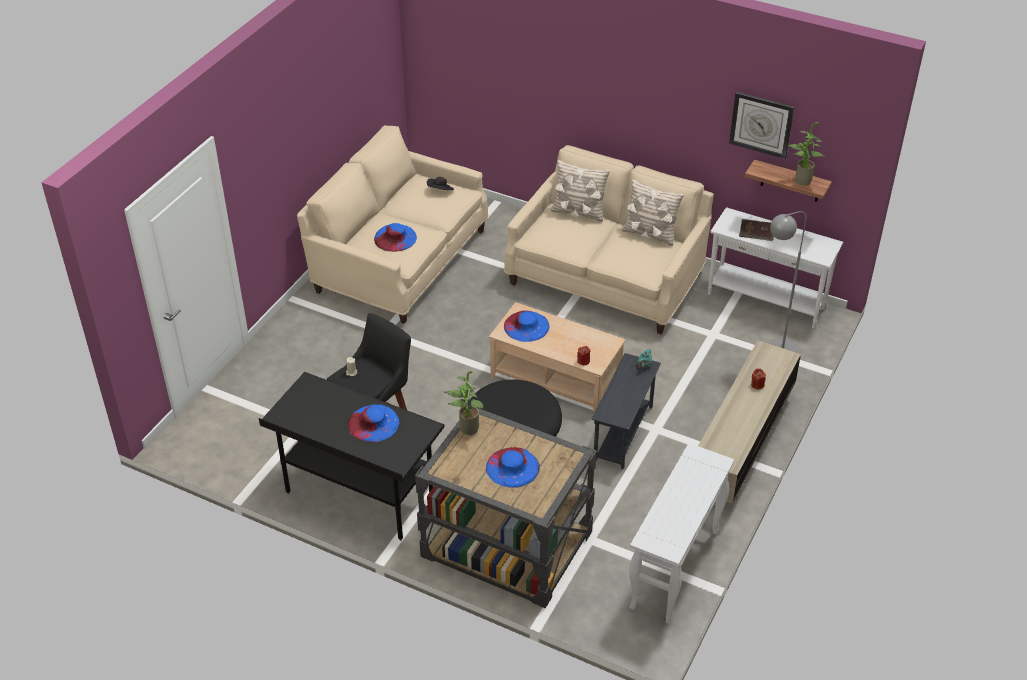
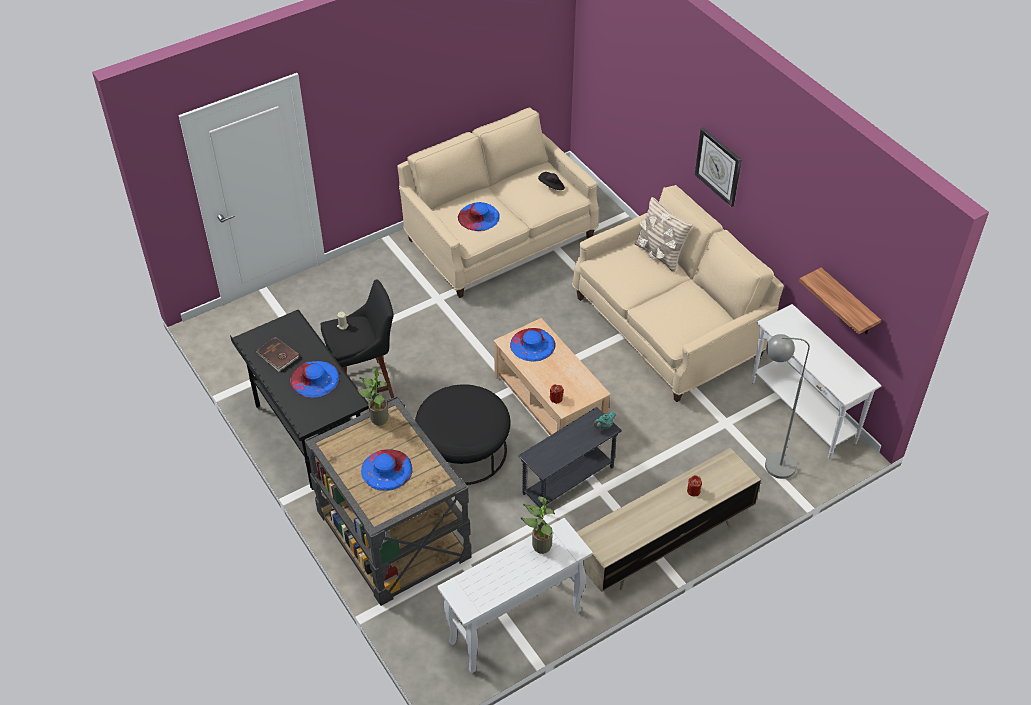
camera: 30 degrees right, 5 degrees up
beige pillow [622,179,684,246] -> none
wall clock [729,92,794,159] -> wall clock moved to [695,127,741,207]
brown book [739,219,774,241] -> brown book moved to [256,336,300,372]
potted plant [787,122,824,186] -> potted plant moved to [520,496,555,554]

